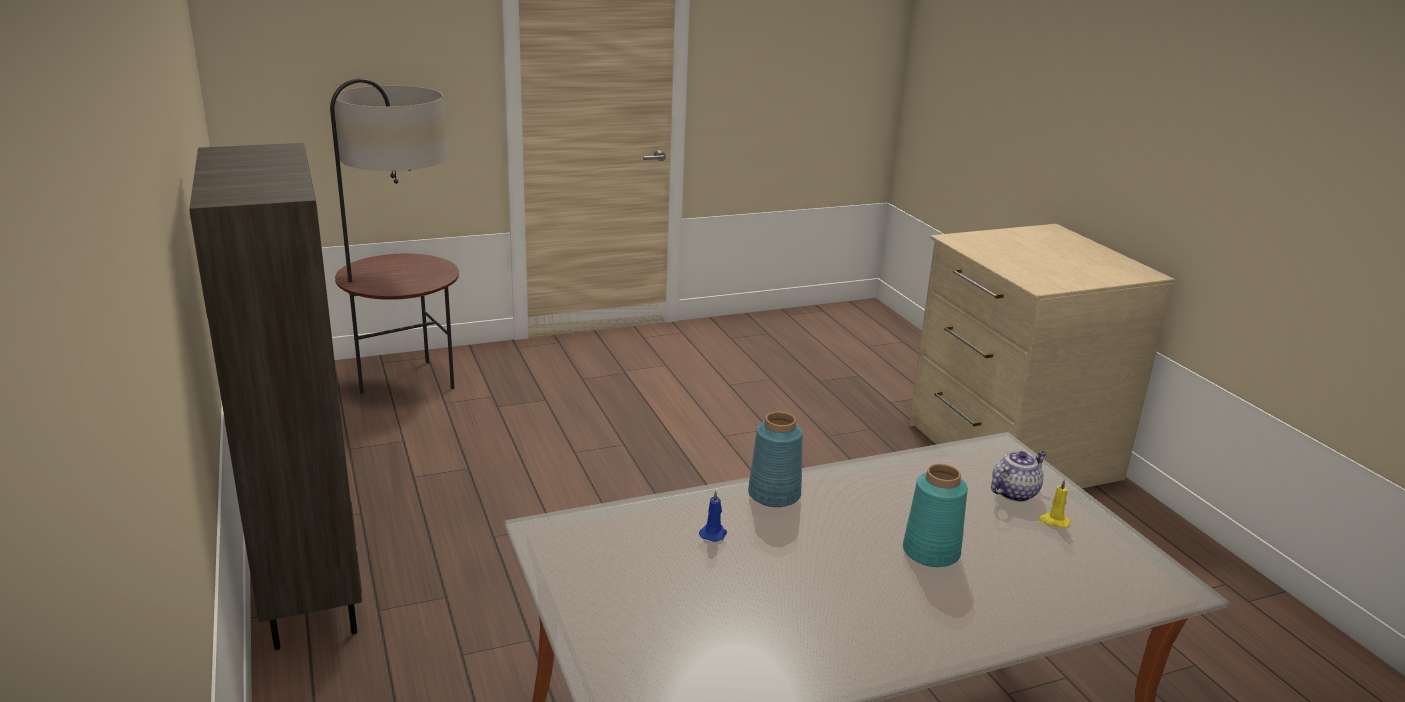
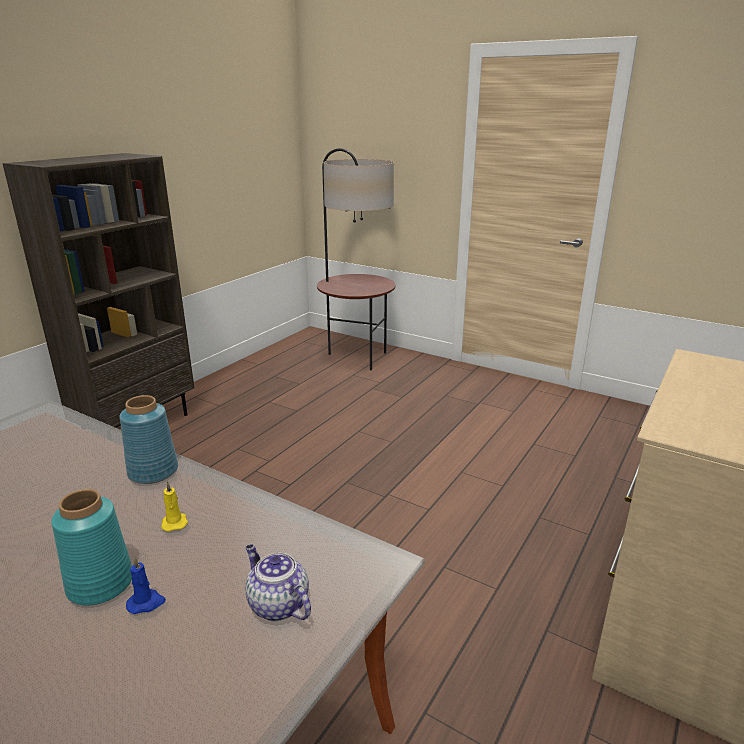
camera: 55 degrees right, 0 degrees up
blue candle [699,491,727,542] -> blue candle moved to [126,557,166,614]
teapot [991,451,1047,502] -> teapot turned 150 degrees counterclockwise [246,544,311,622]
yellow candle [1038,480,1070,528] -> yellow candle moved to [161,481,188,532]

